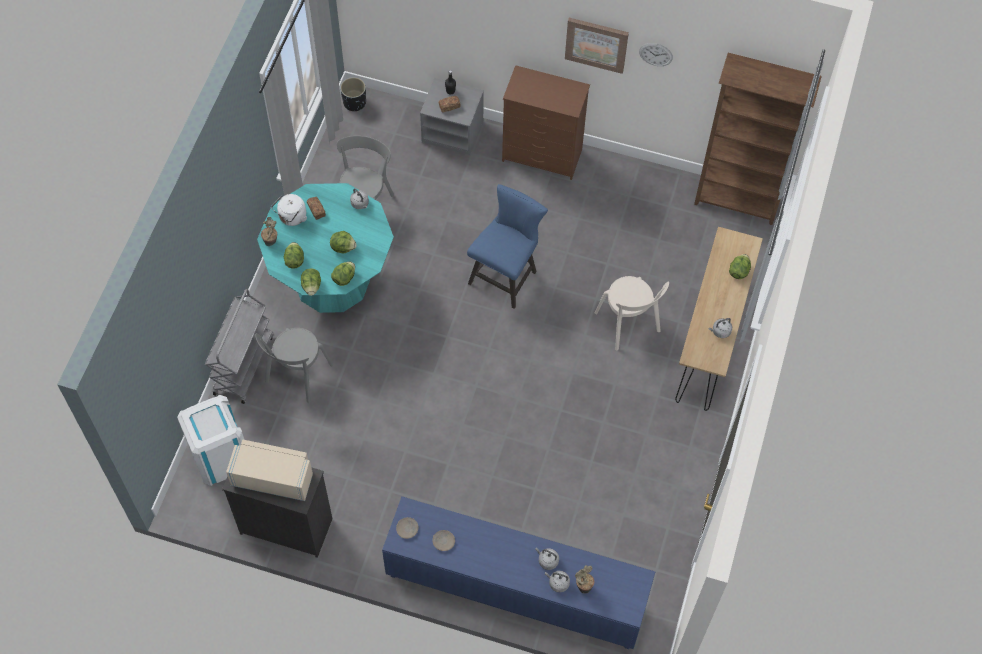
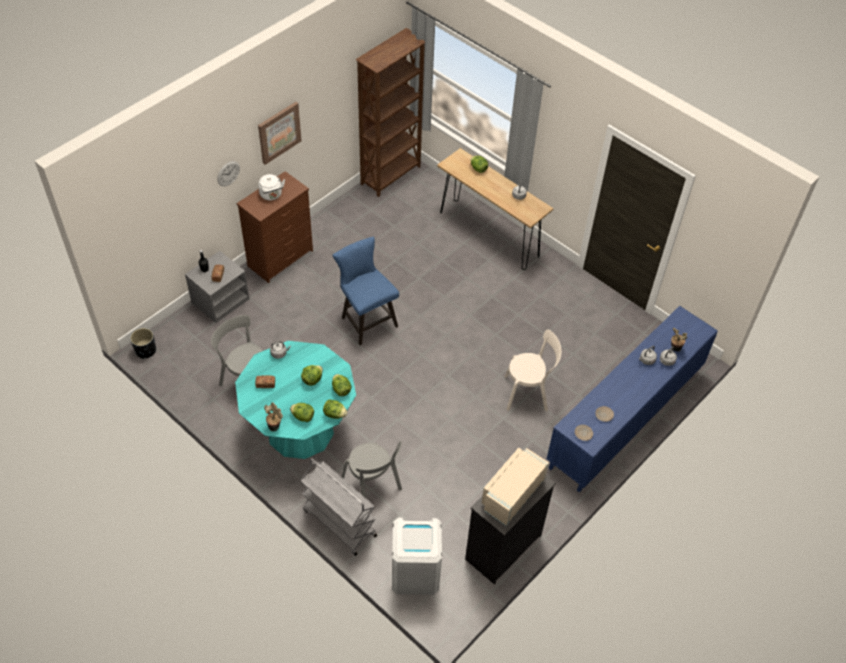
camera: 65 degrees left, 10 degrees down
white kettle [271,194,307,226] -> white kettle moved to [258,174,285,201]
beige chair [595,276,669,350] -> beige chair moved to [505,330,561,412]
wall clock [639,43,673,66] -> wall clock moved to [217,161,240,186]

